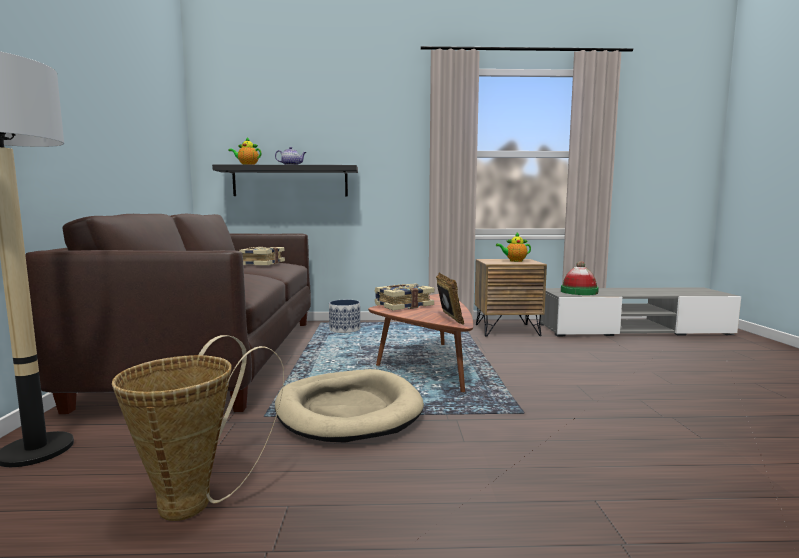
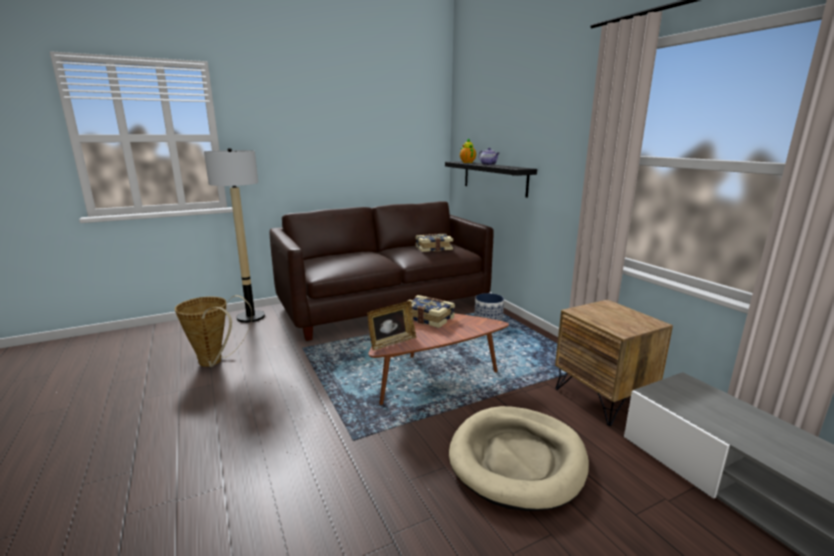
camera: 65 degrees right, 10 degrees up
beige dog bed [275,369,424,443] -> beige dog bed moved to [449,406,589,511]
teapot [496,233,531,262] -> none
hat [561,261,599,295] -> none

